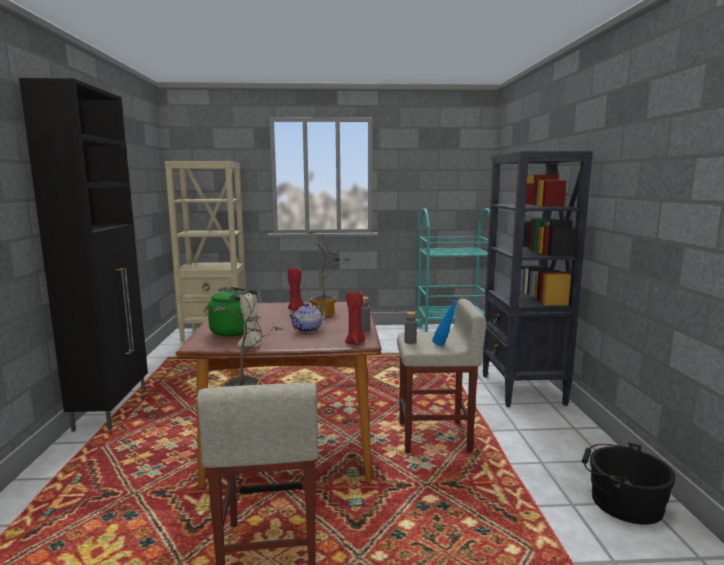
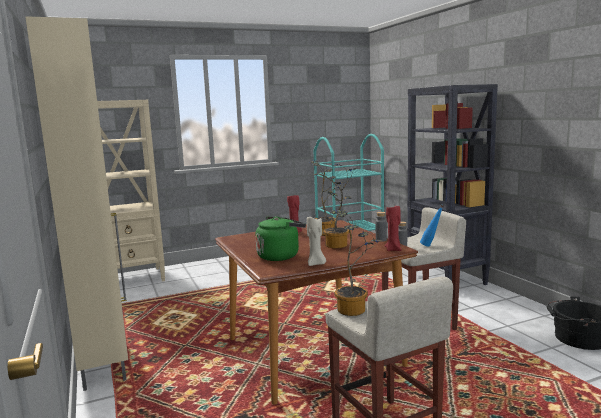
camera: 20 degrees left, 0 degrees up
black cabinet [19,78,148,432] -> beige cabinet [25,16,128,391]
teapot [288,303,326,332] -> potted plant [312,164,357,248]

